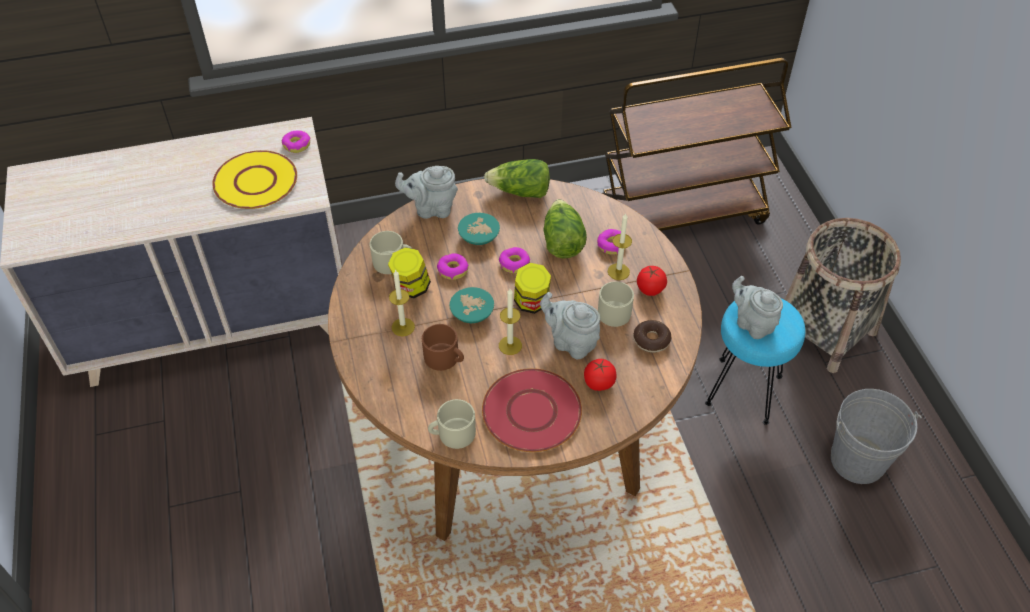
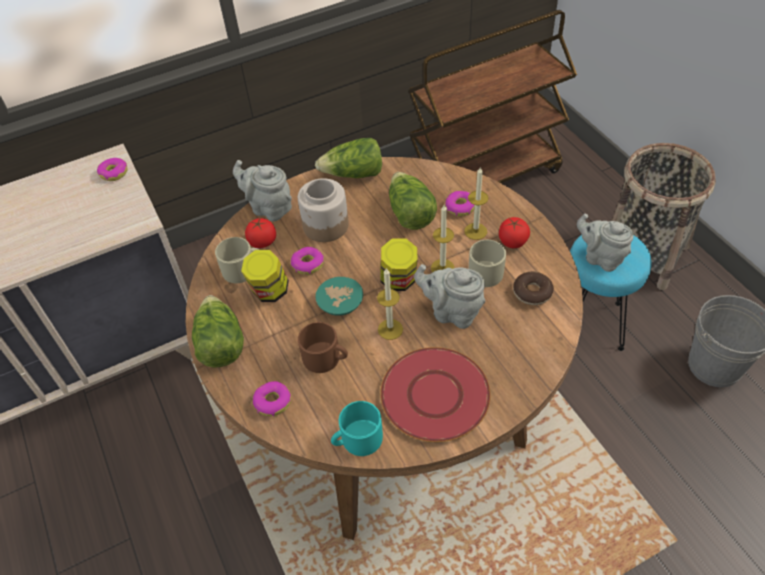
camera: 10 degrees left, 0 degrees up
yellow plate [212,150,297,209] -> none
candle [389,269,415,336] -> candle moved to [431,205,454,273]
grey teapot [395,166,458,219] -> grey teapot turned 45 degrees clockwise [233,160,292,222]
beige mug [428,399,476,449] -> turquoise mug [331,401,383,456]
turquoise bowl [458,213,500,245] -> jar [298,178,349,242]
donut [499,247,530,273] -> donut moved to [253,381,291,416]
tomato [584,359,617,391] -> tomato moved to [245,218,276,248]
none -> lettuce [192,295,244,368]

